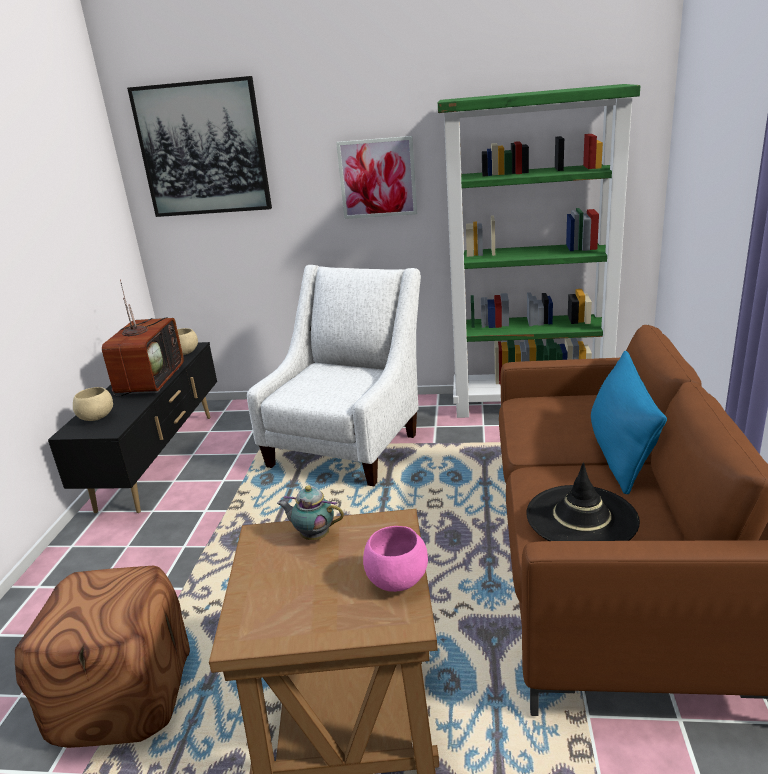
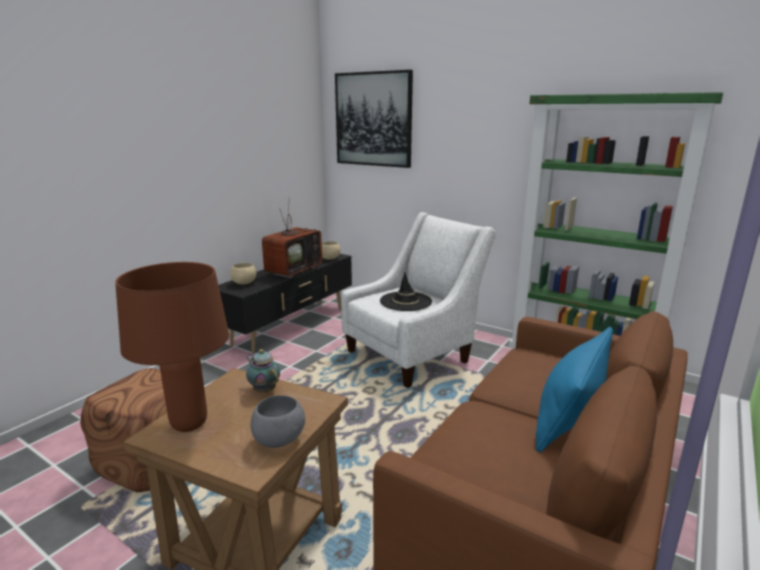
camera: 25 degrees right, 5 degrees down
picture [336,136,417,219] -> none
pink bowl [363,526,428,592] -> grey bowl [251,395,305,448]
black hat [526,463,640,541] -> black hat moved to [380,272,432,311]
none -> brown table lamp [115,262,229,432]

